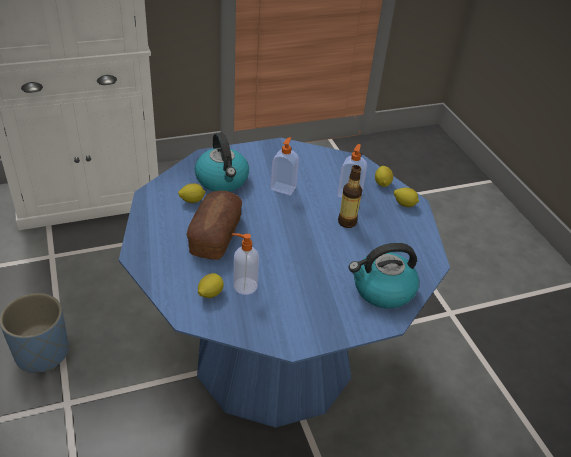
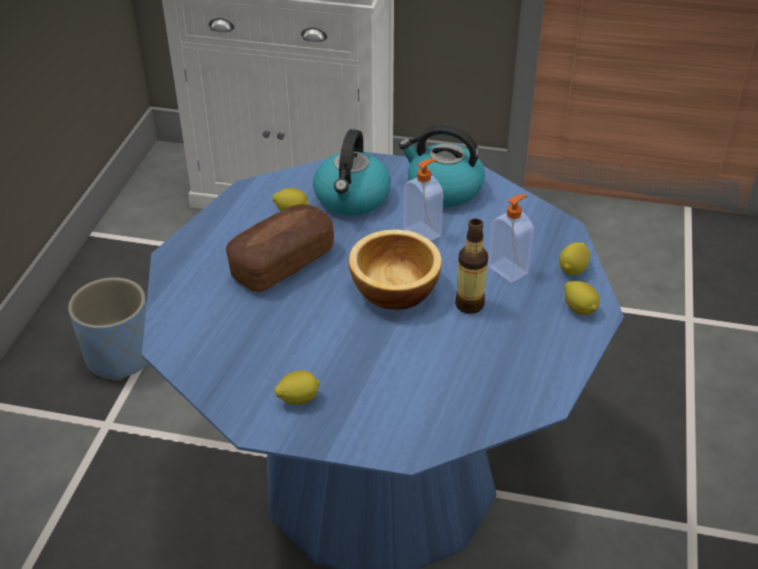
camera: 35 degrees right, 0 degrees up
lemon [198,273,224,298] -> lemon moved to [274,370,320,405]
soap dispenser [232,233,259,295] -> none
kettle [349,243,419,309] -> kettle moved to [399,124,485,207]
none -> bowl [349,229,442,310]

